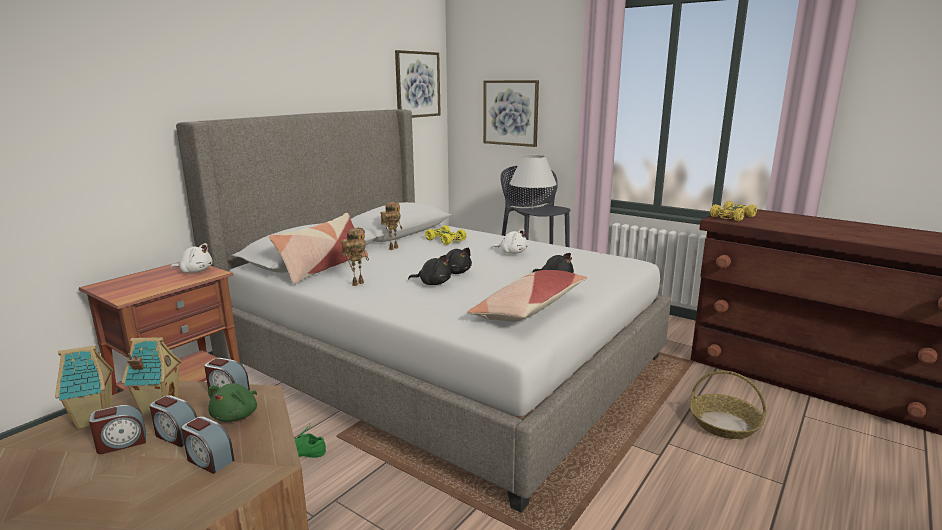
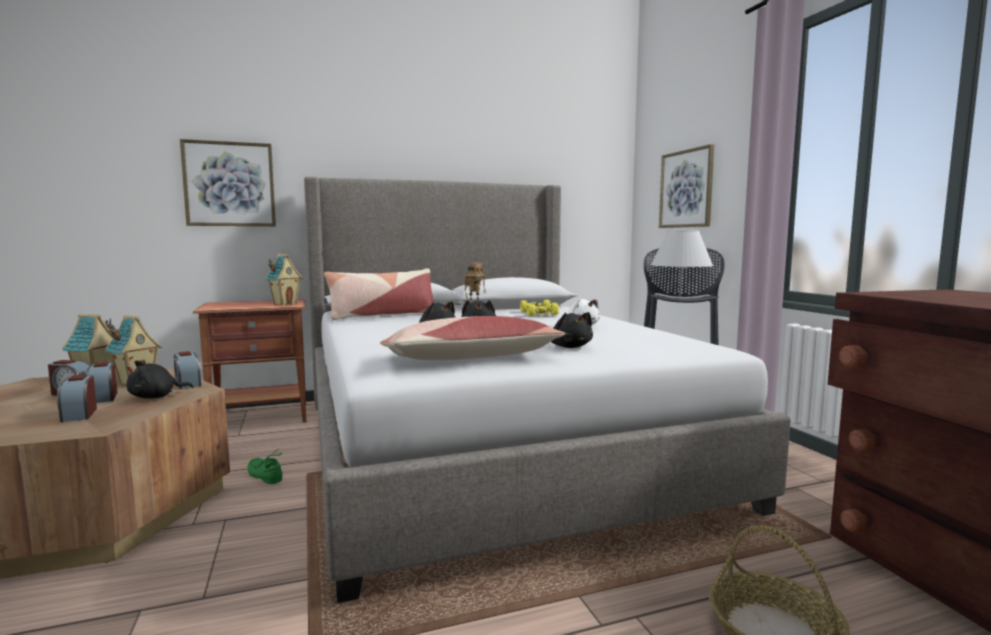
camera: 35 degrees right, 10 degrees down
white plush toy [170,243,213,273] -> toy house [265,254,303,305]
green plush toy [208,383,257,422] -> black plush toy [126,360,194,399]
toy robot [341,228,369,286] -> none
picture [395,50,441,118] -> picture moved to [180,139,276,226]
yellow toy car [710,201,757,221] -> none

